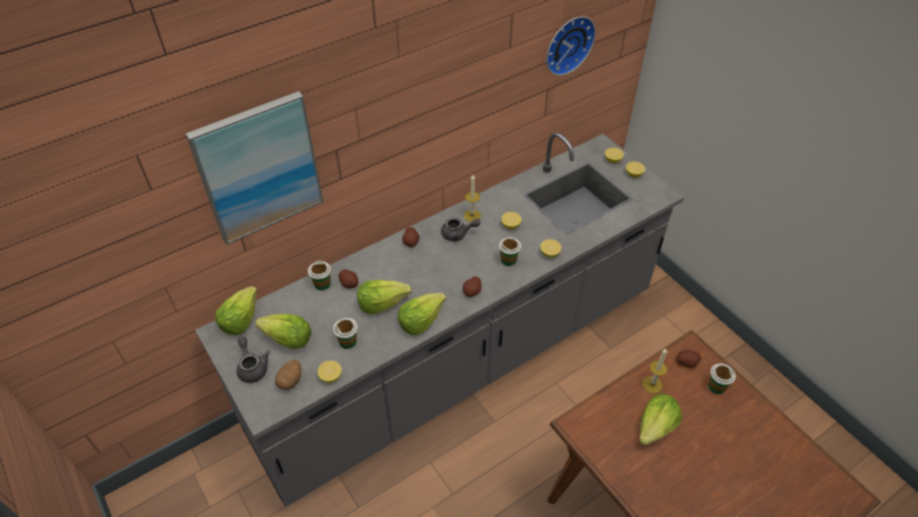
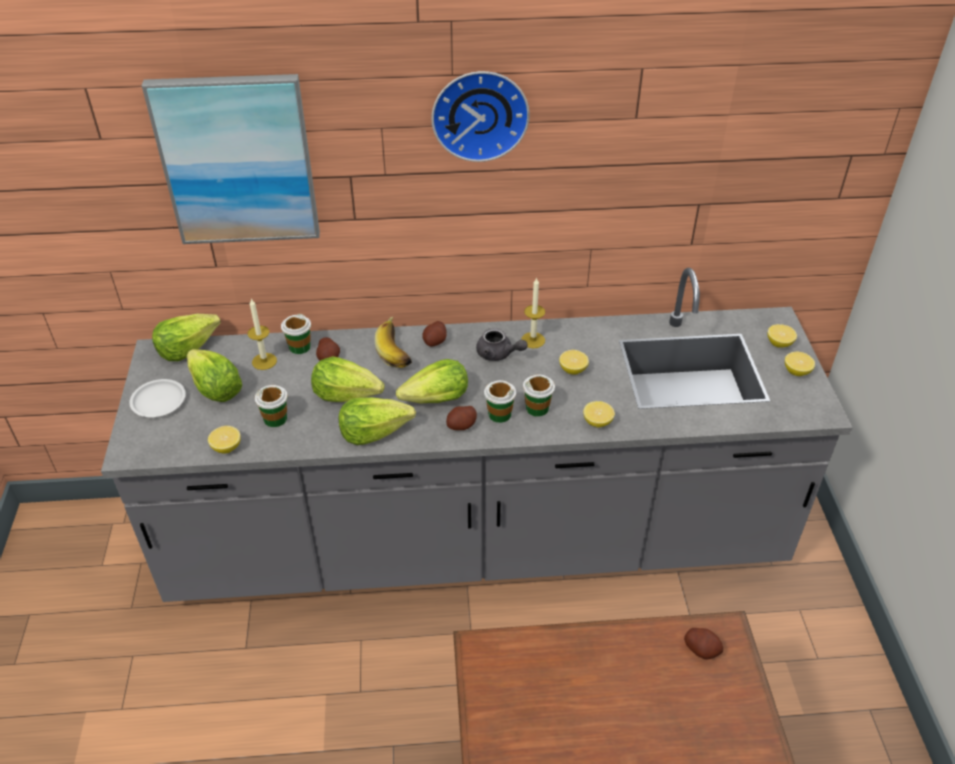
camera: 30 degrees right, 5 degrees down
grey teapot [236,337,270,383] -> white plate [129,379,186,417]
potato [275,359,301,390] -> none
wall clock [546,16,596,76] -> wall clock moved to [431,71,530,162]
lettuce [639,393,682,446] -> lettuce moved to [396,359,468,404]
candle [642,348,668,393] -> candle moved to [248,299,277,370]
cup [708,364,736,394] -> cup moved to [484,380,516,423]
none -> banana [374,317,412,368]

